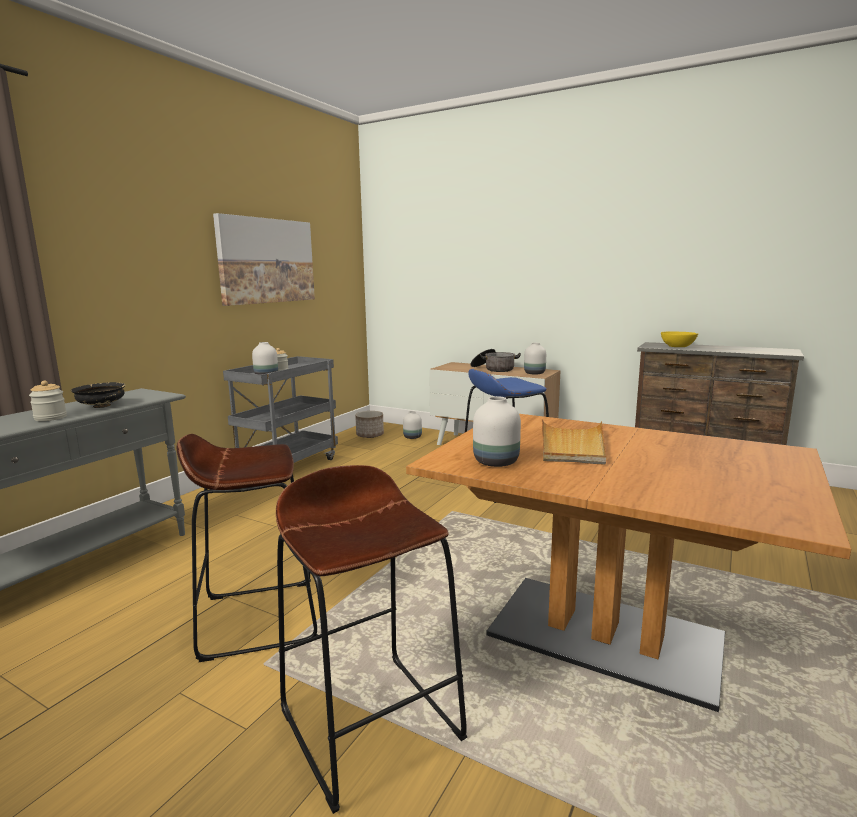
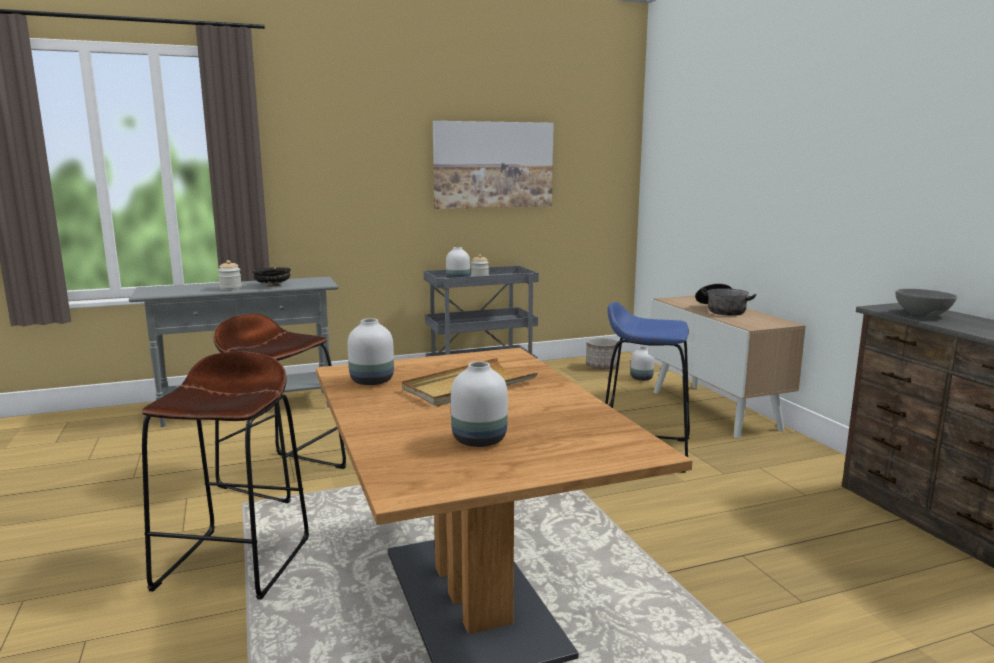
camera: 40 degrees right, 0 degrees up
white vase [524,343,546,374] -> white vase moved to [451,361,508,447]
yellow bowl [661,331,698,347] -> grey bowl [895,289,957,316]

